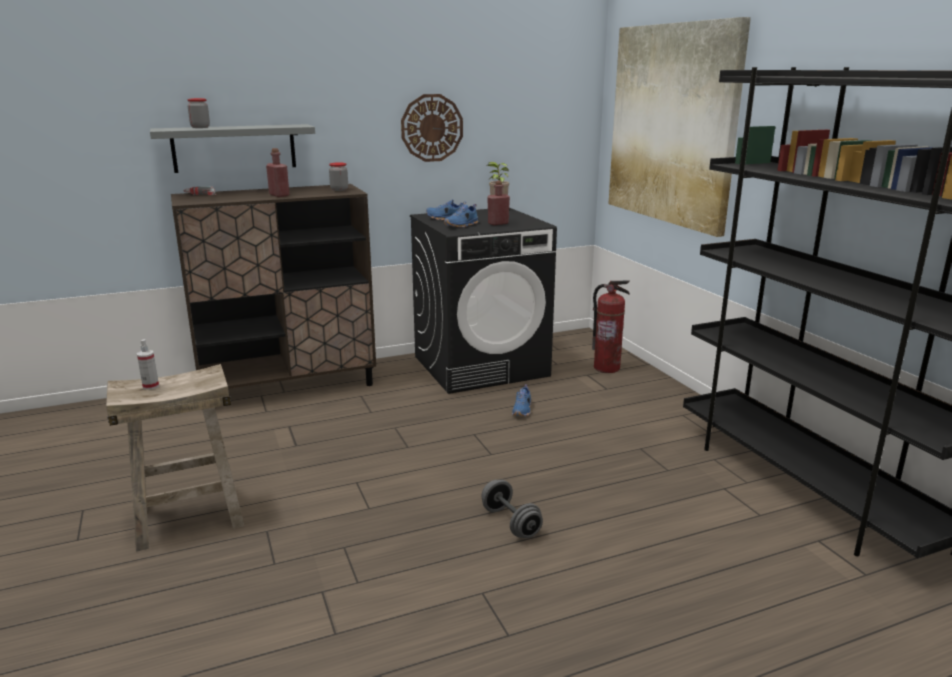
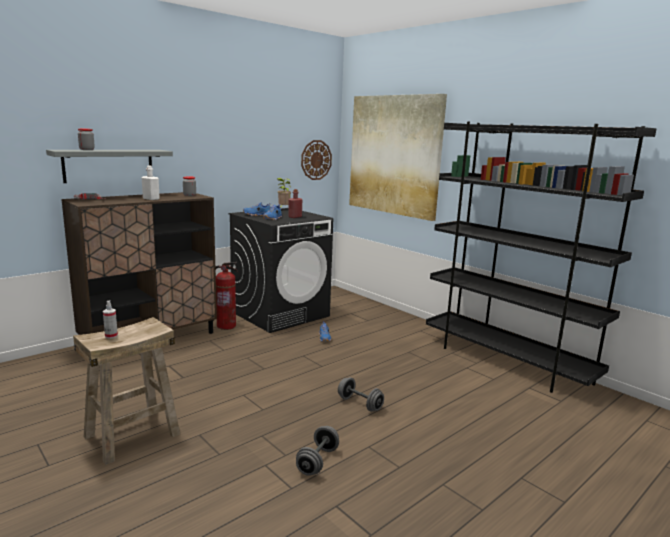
camera: 20 degrees left, 5 degrees down
red bottle [266,148,289,197] -> white bottle [142,165,160,200]
wall clock [401,94,463,162] -> wall clock moved to [301,140,332,180]
fire extinguisher [592,280,630,373] -> fire extinguisher moved to [215,262,238,330]
none -> grey dumbbell [296,426,339,476]

